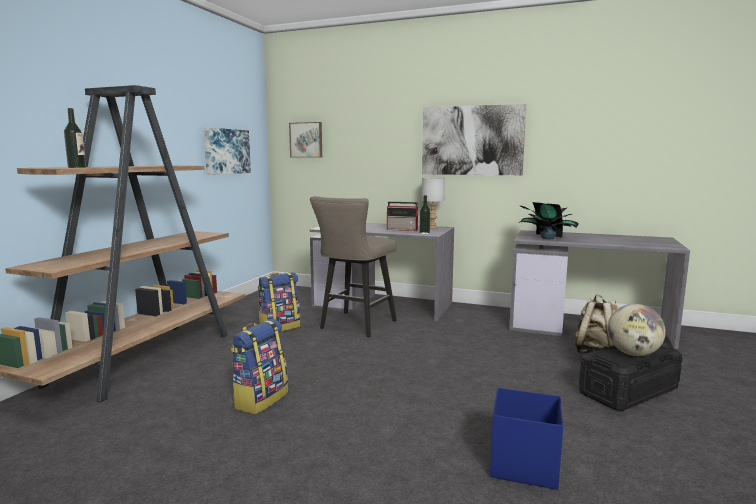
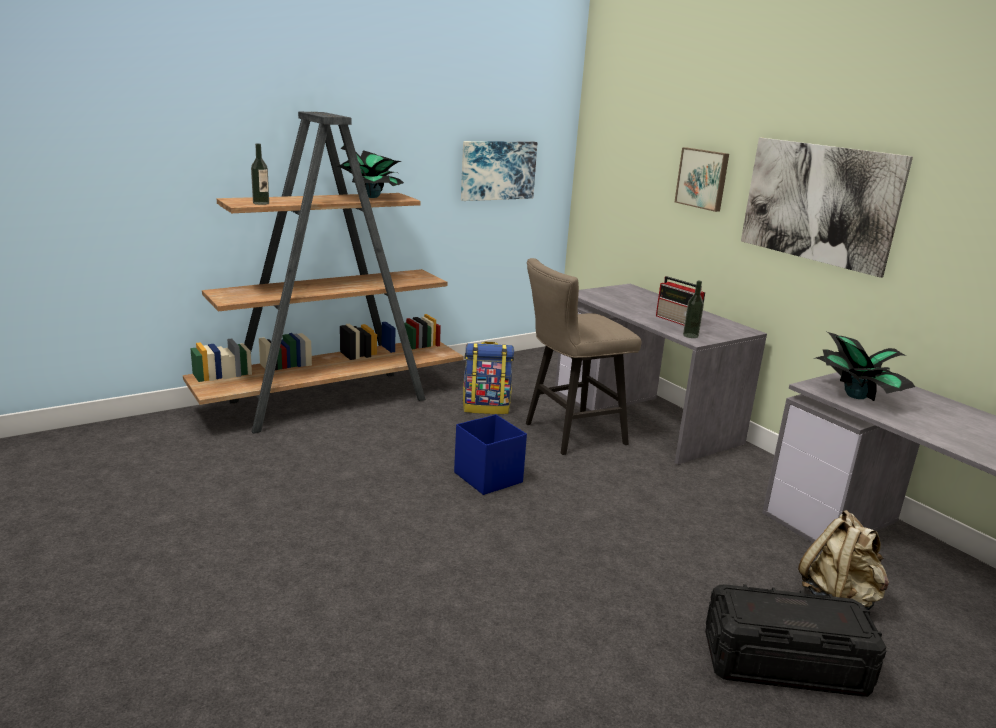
camera: 35 degrees right, 10 degrees up
backpack [231,319,288,414] -> none
picture [289,122,322,158] -> picture moved to [675,147,729,212]
grey table lamp [422,178,445,228] -> none
blue storage box [490,388,563,490] -> blue storage box moved to [454,414,527,495]
globe [607,304,666,356] -> none
none -> potted plant [337,146,404,198]

